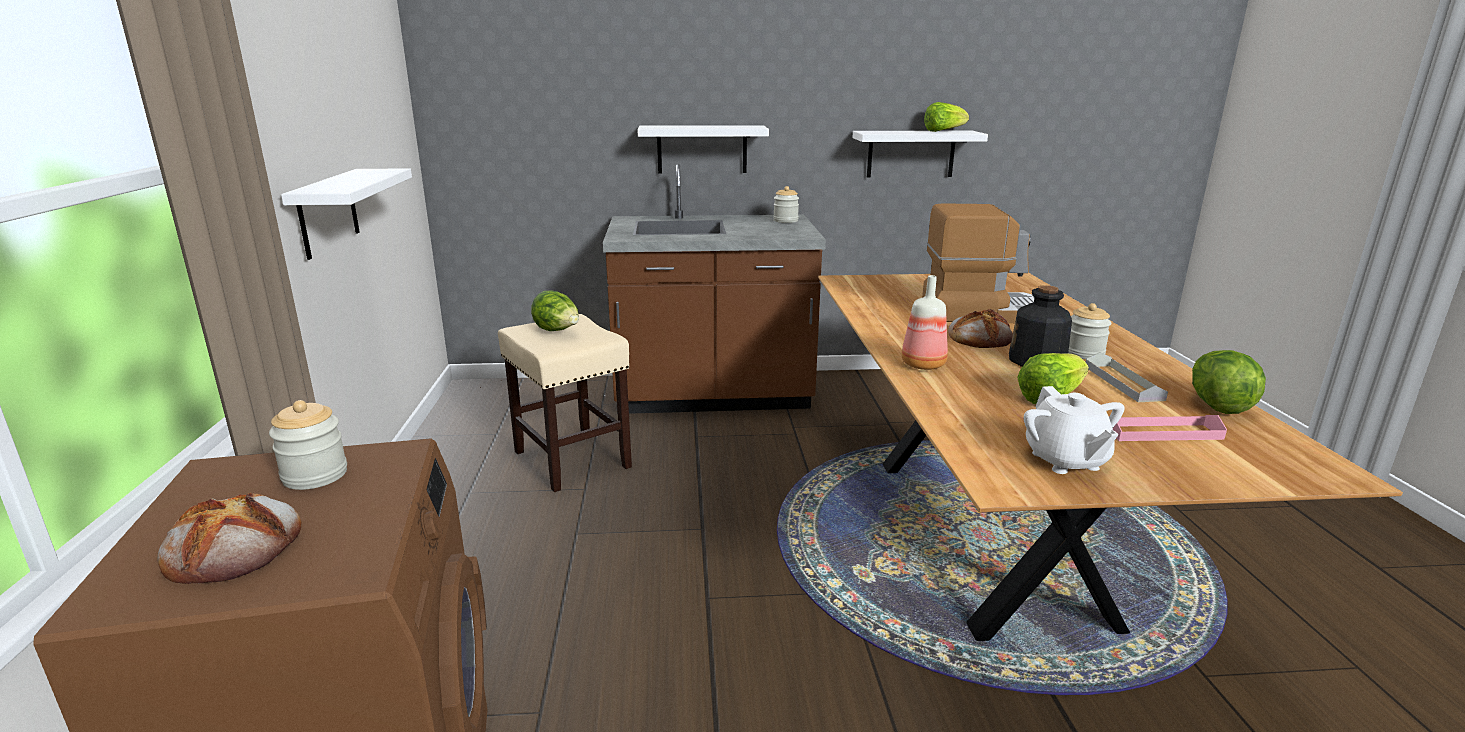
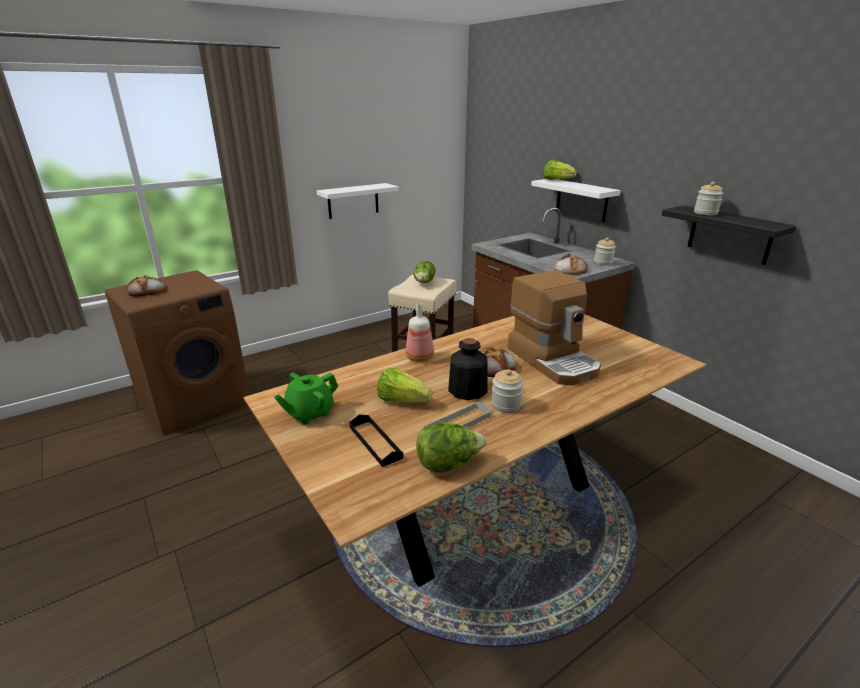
camera: 60 degrees right, 5 degrees up
jar [269,400,347,490] -> jar moved to [694,182,724,215]
white shelf [853,131,988,178] -> black shelf [662,206,796,265]
lettuce [924,102,969,132] -> lettuce moved to [544,160,577,180]
white teapot [1024,386,1125,474] -> green teapot [274,372,338,424]
pink tray [1109,415,1227,441] -> black tray [349,414,403,467]
none -> bread [554,253,588,275]

